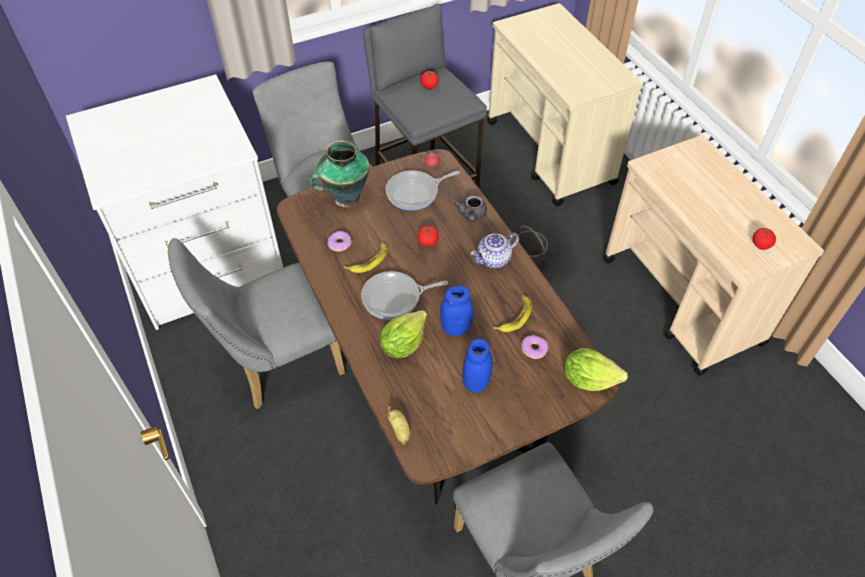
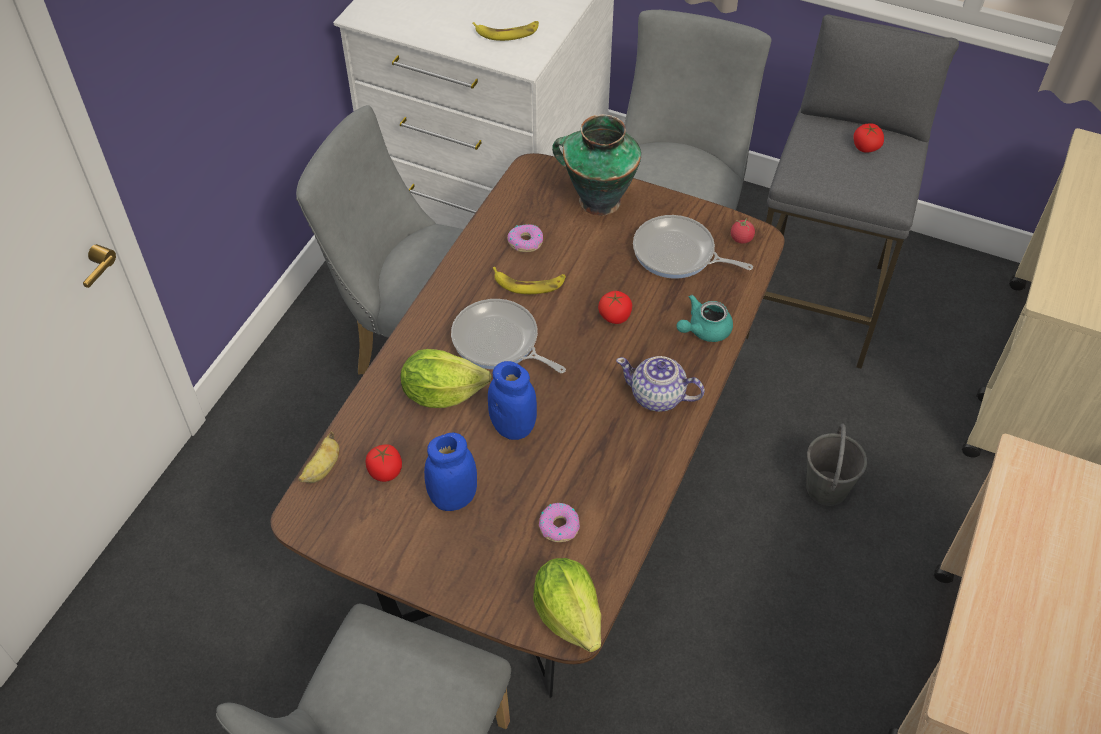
camera: 50 degrees right, 0 degrees up
grey teapot [454,195,487,222] -> turquoise teapot [677,295,733,342]
banana [494,295,532,332] -> banana moved to [472,21,539,41]
tomato [753,228,776,250] -> tomato moved to [366,444,402,482]

